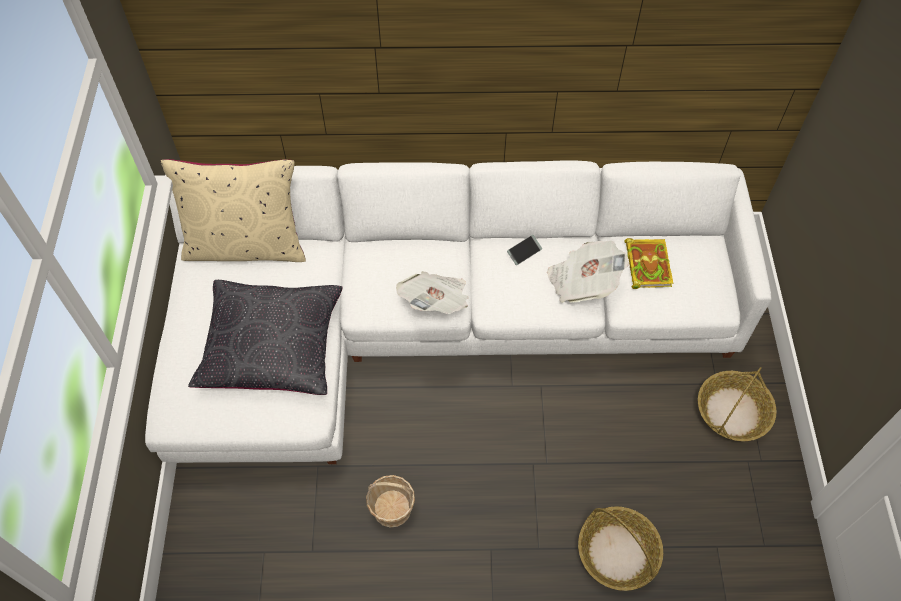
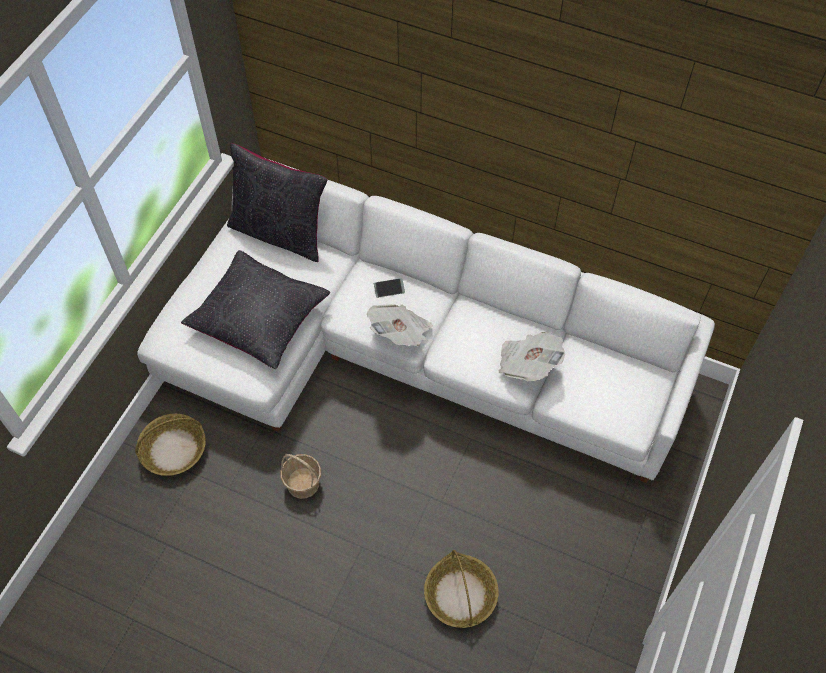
camera: 25 degrees right, 0 degrees up
beige pillow [161,159,306,262] -> black pillow [227,143,328,262]
phone [507,235,542,265] -> phone moved to [374,278,405,298]
book [624,238,673,289] -> none
basket [698,367,777,441] -> basket moved to [135,414,206,476]

